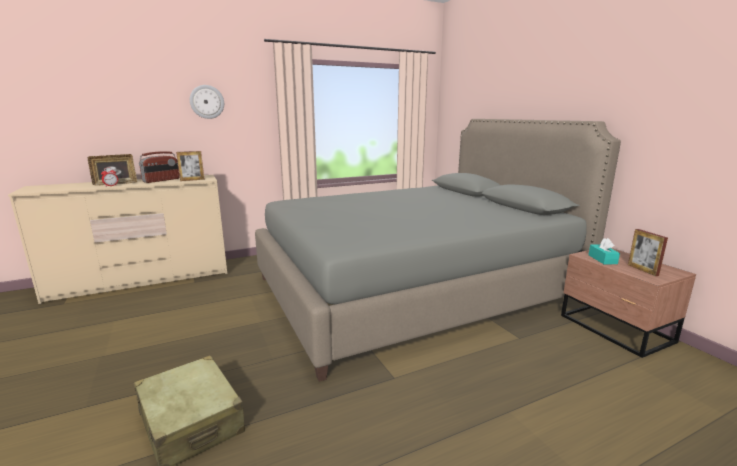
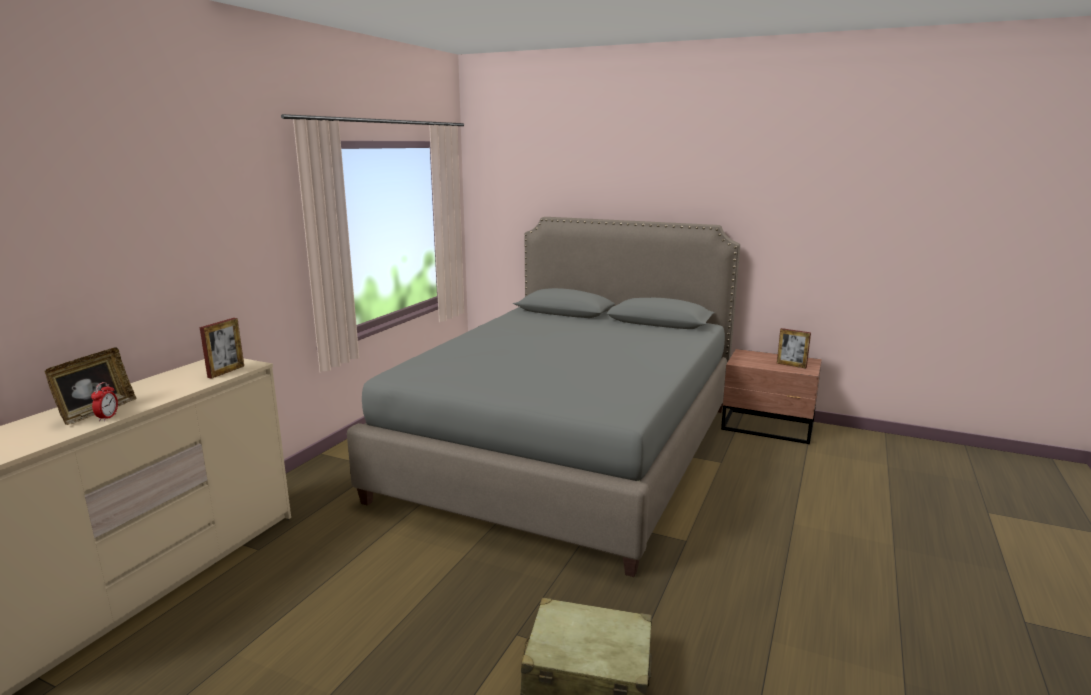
camera: 40 degrees left, 0 degrees up
radio [139,151,180,183] -> none
wall clock [190,85,224,119] -> none
turquoise tissue box [588,238,620,265] -> none

